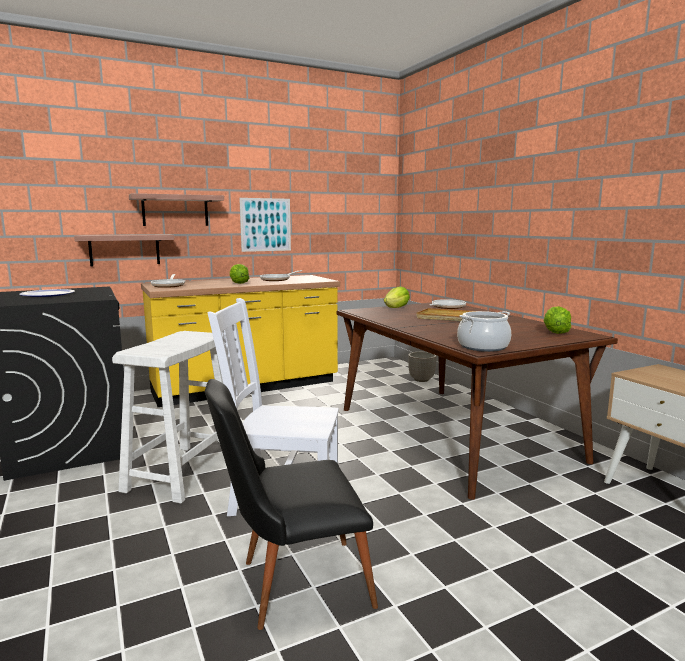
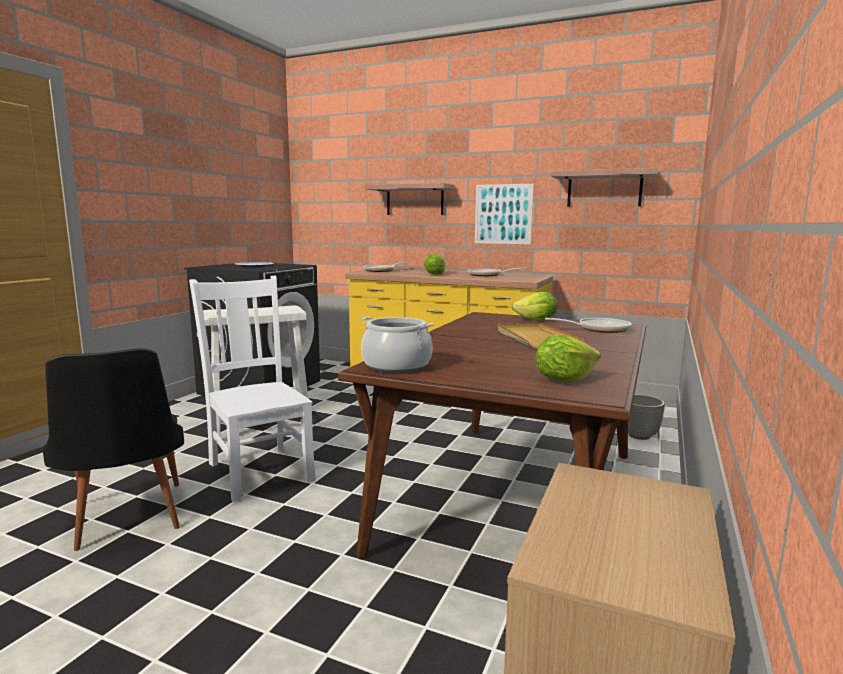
camera: 50 degrees right, 0 degrees up
shelf [74,234,174,267] -> shelf moved to [551,168,658,207]
black chair [205,379,378,630] -> black chair turned 150 degrees counterclockwise [43,348,184,551]

